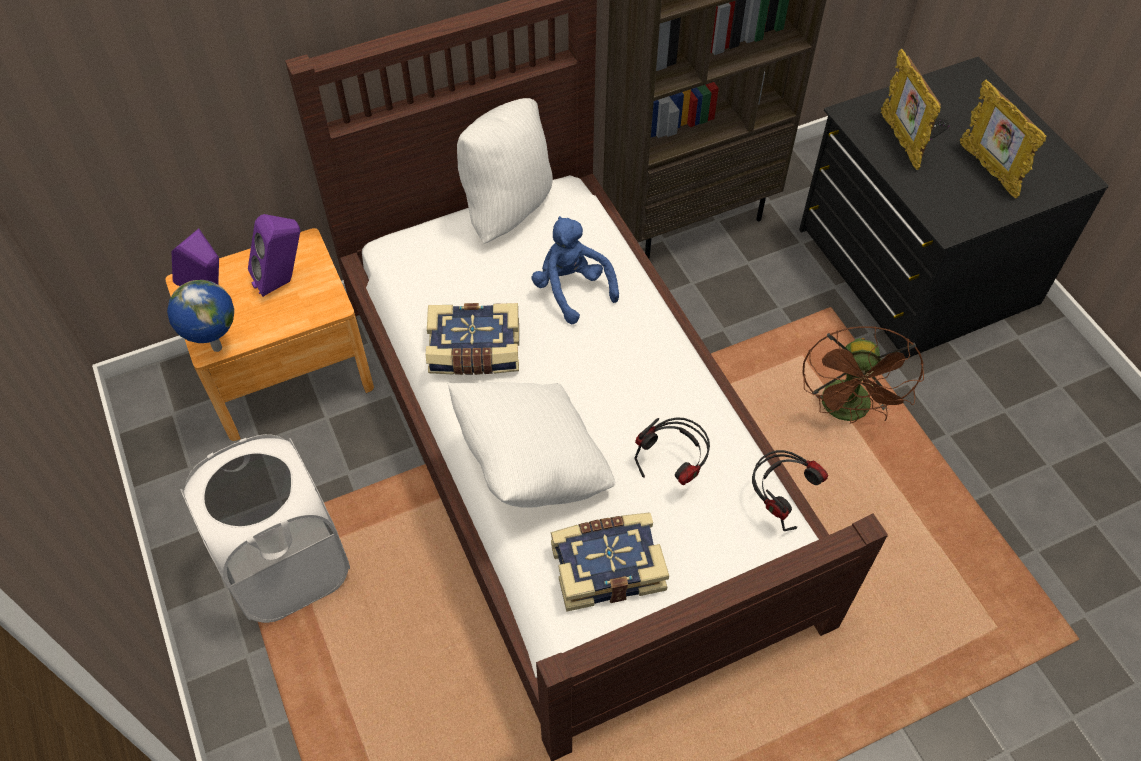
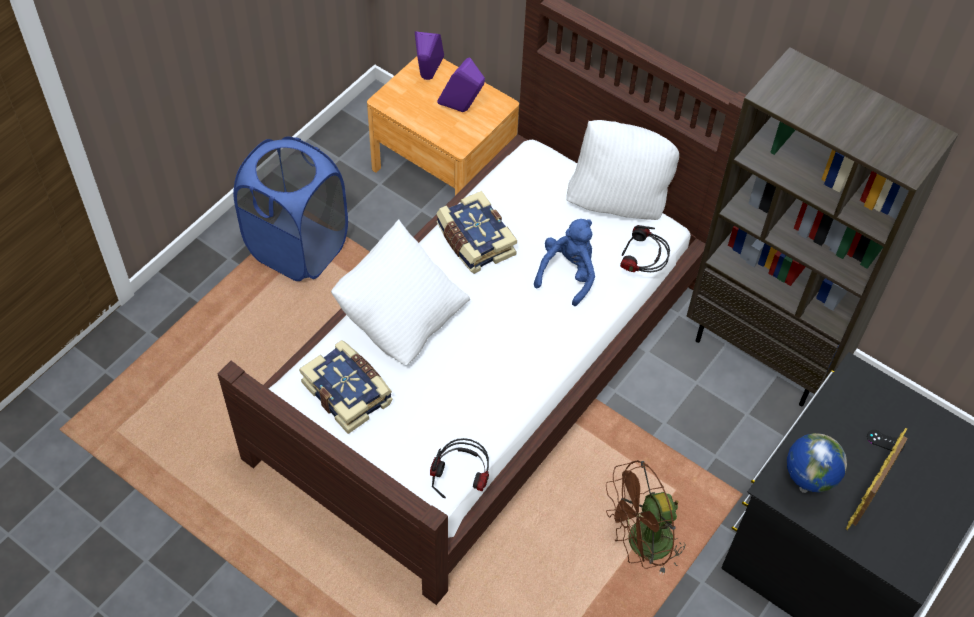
camera: 60 degrees right, 0 degrees up
globe [167,280,234,352] -> globe moved to [787,433,847,493]
white laundry basket [181,434,350,623] -> blue laundry basket [233,136,348,281]
headphones [634,417,710,485] -> headphones moved to [620,225,670,272]
picture frame [881,49,941,170] -> none

